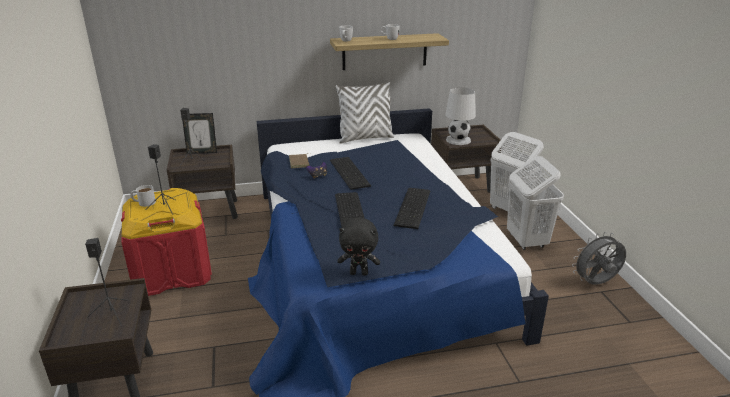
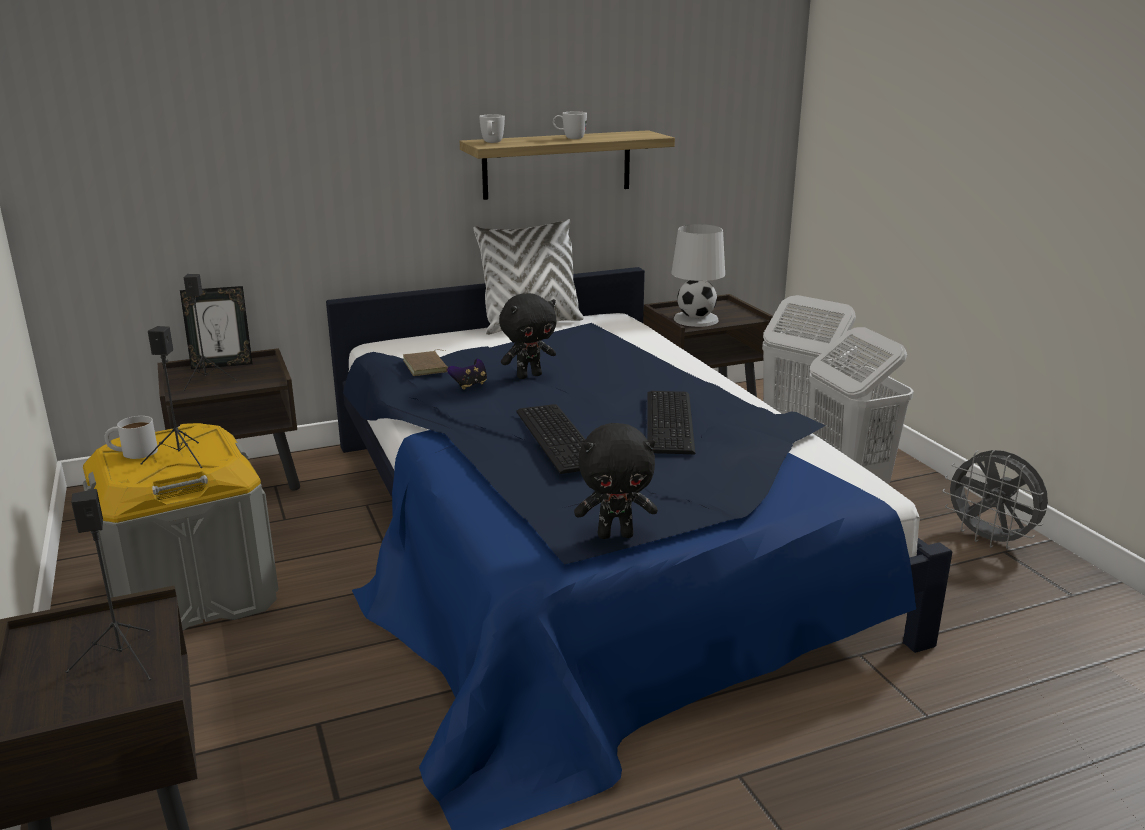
camera: 10 degrees left, 5 degrees down
red storage box [121,188,212,296] -> grey storage box [83,423,278,631]
keyboard [330,157,371,190] -> black plush toy [499,293,556,379]
grey fan [572,232,626,285] -> grey fan turned 105 degrees counterclockwise [942,450,1048,549]

